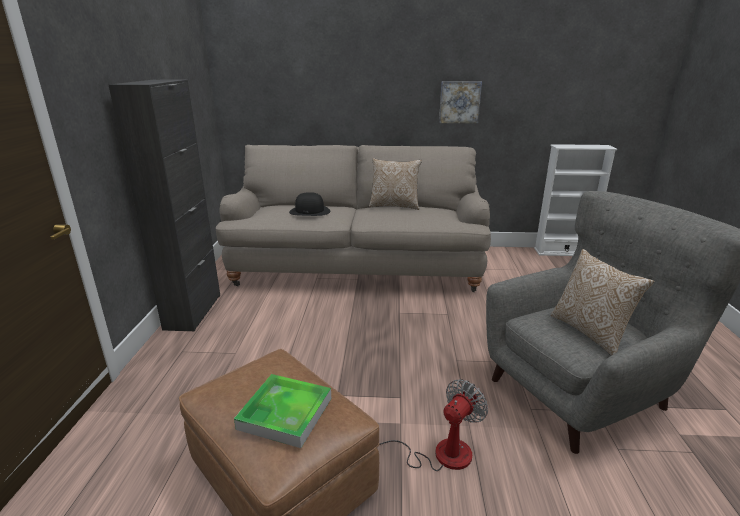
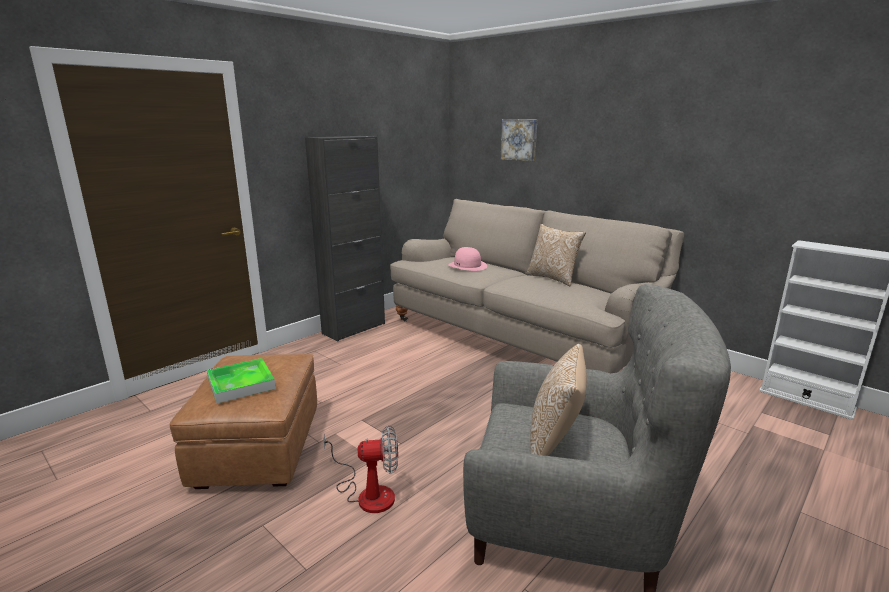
camera: 40 degrees right, 5 degrees down
black hat [289,192,330,216] -> pink hat [448,247,487,271]
picture [439,81,482,124] -> picture moved to [501,119,537,161]

